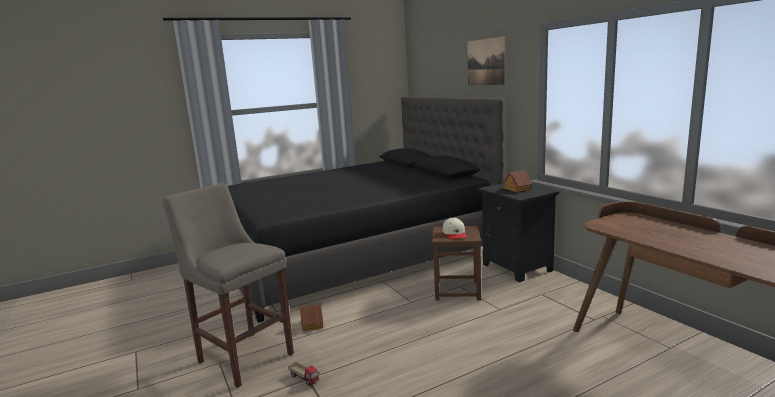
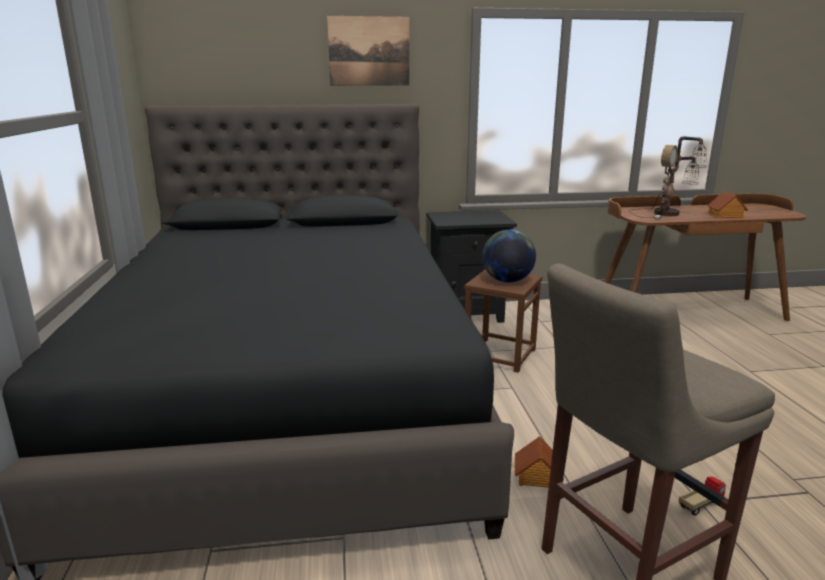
camera: 70 degrees left, 5 degrees up
beige cap [443,217,466,239] -> globe [482,230,536,283]
toy house [503,170,532,192] -> toy house moved to [707,191,748,218]
none -> table lamp [629,136,707,220]

